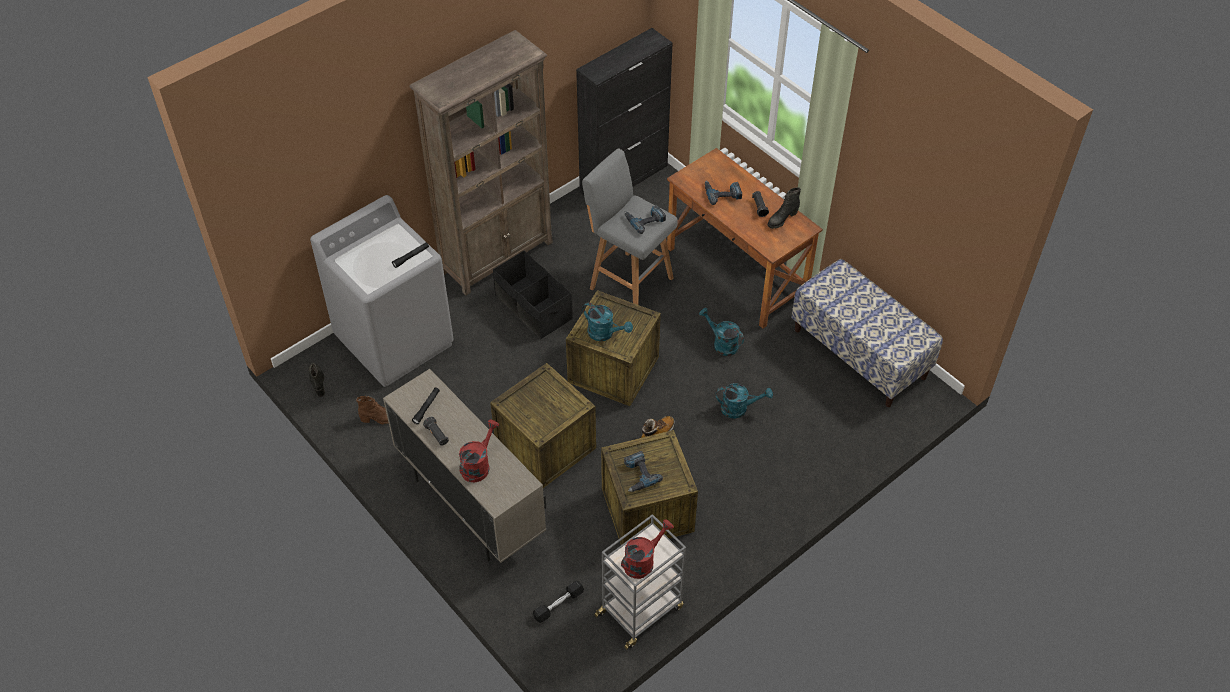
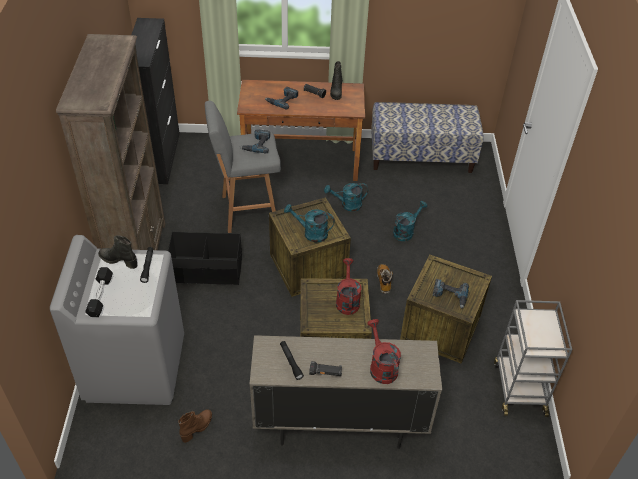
camera: 50 degrees left, 5 degrees down
black boot [308,363,325,397] -> black boot moved to [98,235,137,269]
black dumbbell [533,581,584,623] -> black dumbbell moved to [85,267,113,317]
turquoise watering can [582,302,633,341] -> turquoise watering can turned 150 degrees counterclockwise [284,204,335,242]
red watering can [621,519,674,579] -> red watering can moved to [336,258,362,315]

